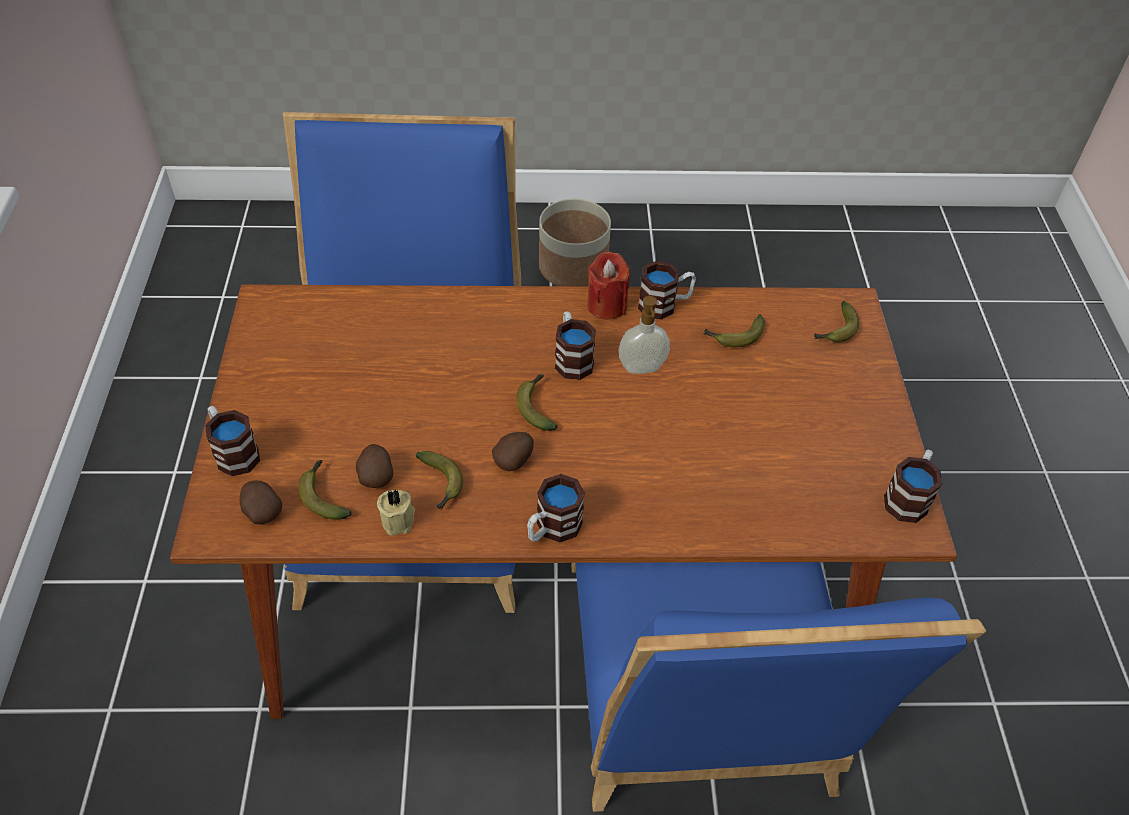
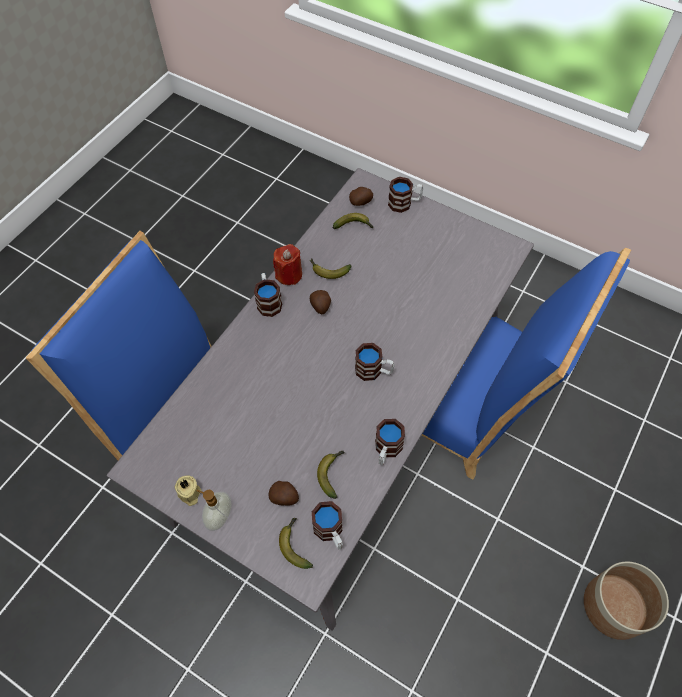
camera: 125 degrees right, 10 degrees up
brown dining table [170,284,957,719] -> grey dining table [107,168,534,631]
potato [356,444,393,488] -> potato moved to [269,481,299,506]
beige candle [377,489,415,536] -> beige candle moved to [175,475,201,506]
banana [516,375,557,431] -> none
red candle [587,251,630,320] -> red candle moved to [273,244,302,285]
soap dispenser [619,296,670,374] -> soap dispenser moved to [196,490,232,531]
mug [884,450,942,523] -> mug moved to [312,501,343,549]

